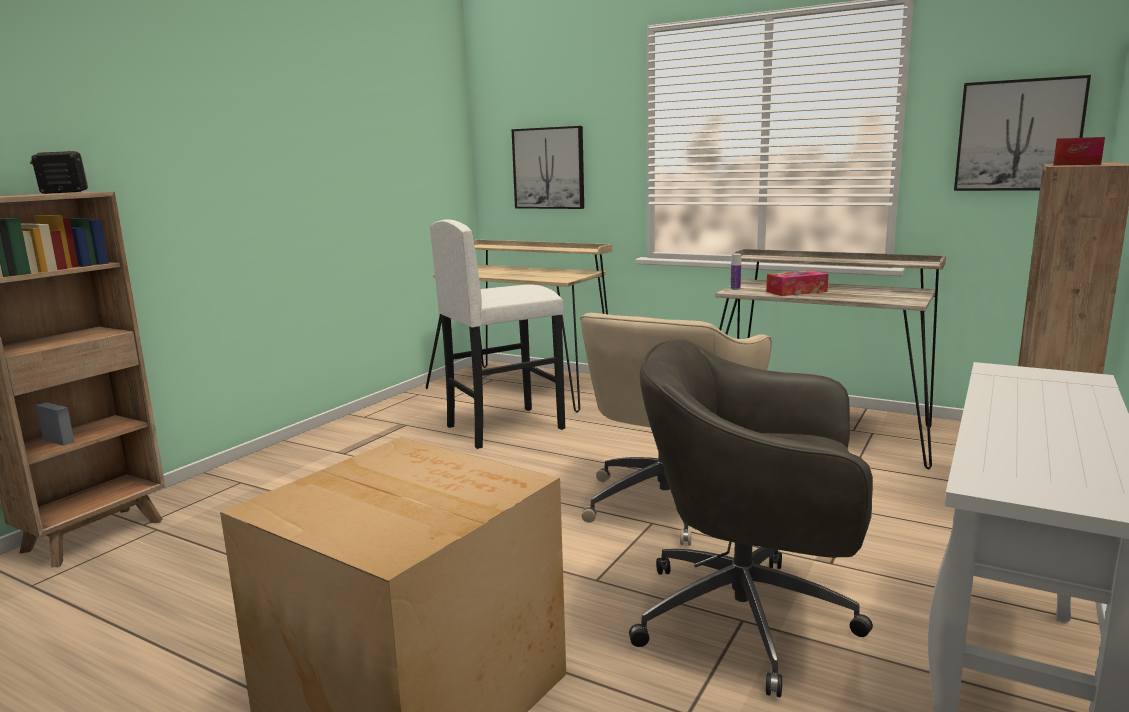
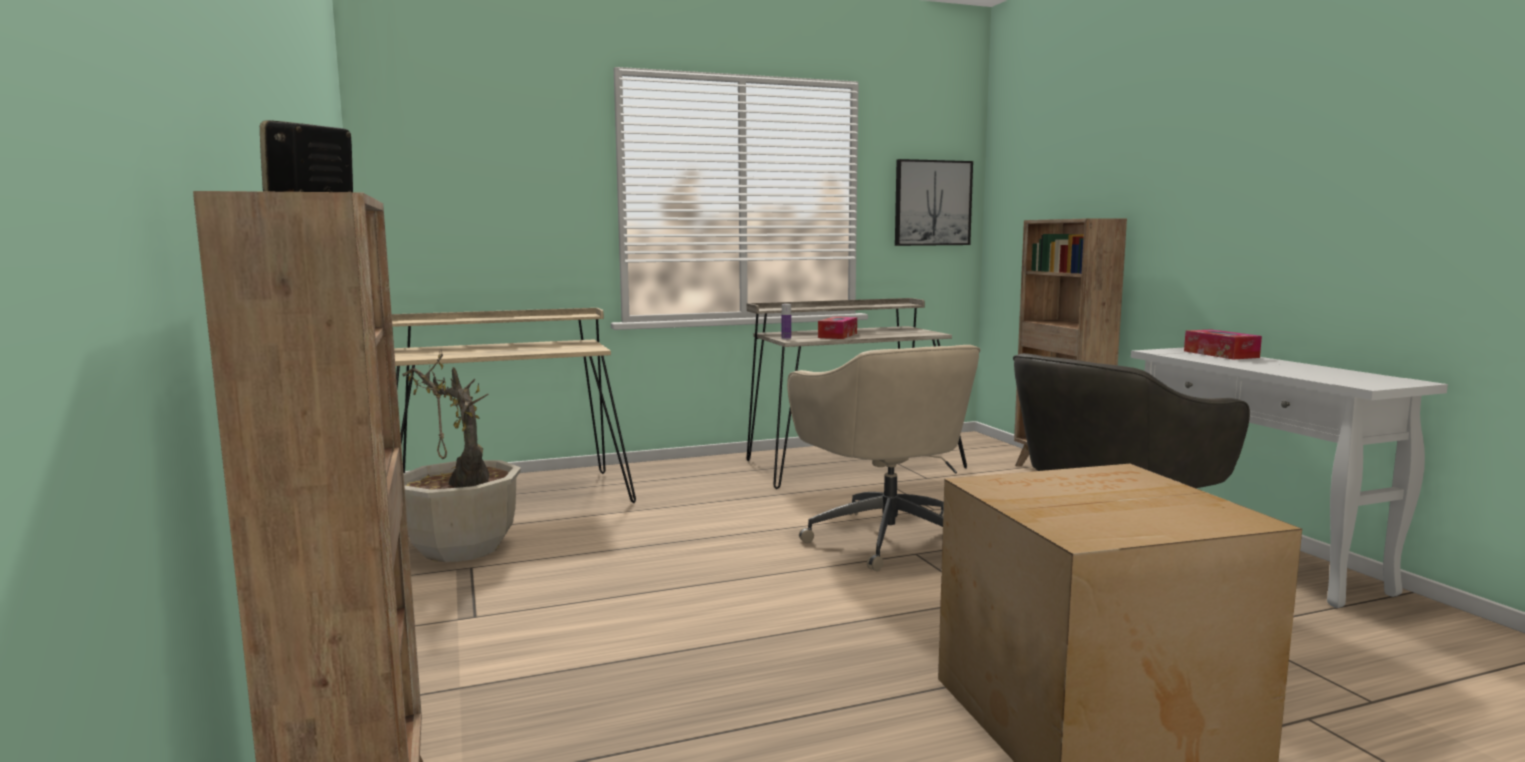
camera: 50 degrees left, 5 degrees down
white stool [430,220,565,449] -> none
picture [511,126,584,209] -> none
tissue box [1053,137,1105,166] -> tissue box moved to [1184,329,1262,359]
none -> potted plant [402,349,521,562]

